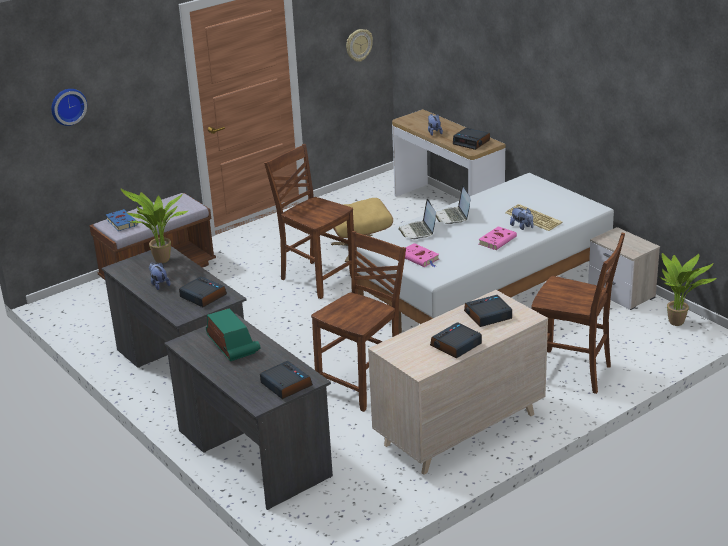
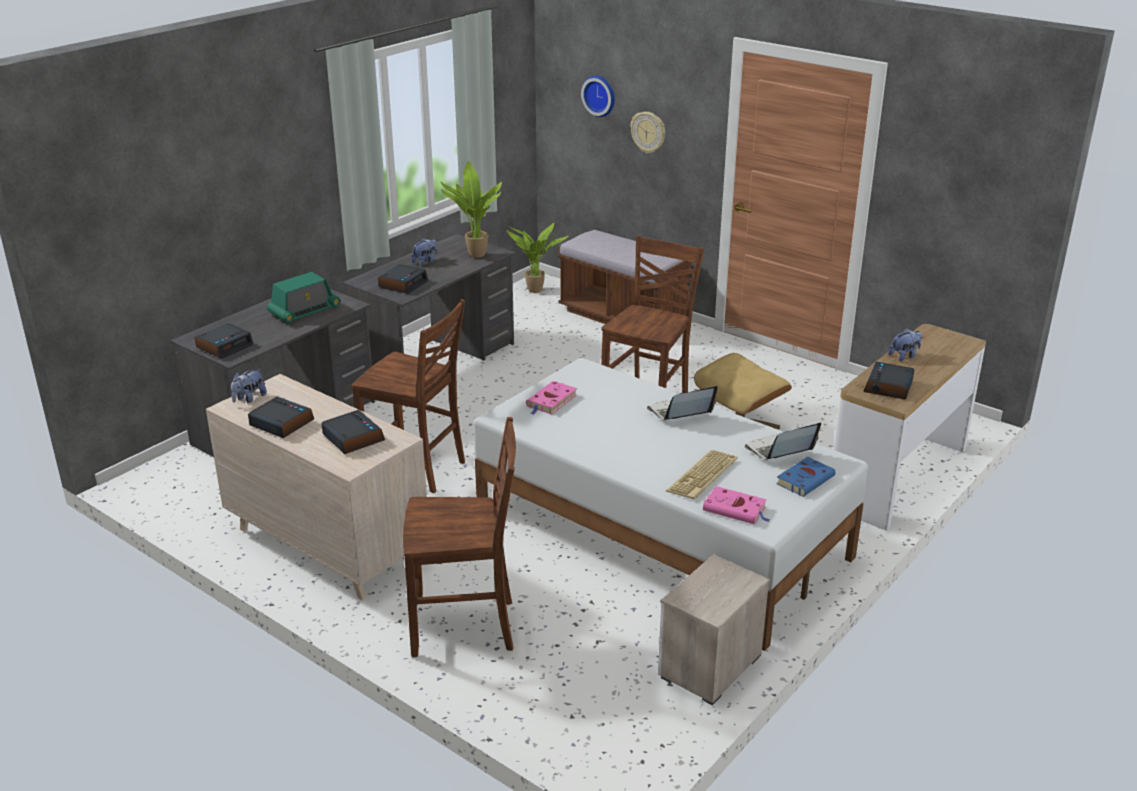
camera: 75 degrees right, 0 degrees up
blue book [106,209,138,231] -> blue book moved to [776,457,835,497]
wall clock [346,29,373,62] -> wall clock moved to [630,112,665,153]
laptop [398,199,436,239] -> laptop moved to [745,422,821,460]
pink book [478,226,517,250] -> pink book moved to [703,486,770,524]
plush toy [510,207,533,230] -> plush toy moved to [231,369,267,403]
brown chair [531,233,625,394] -> brown chair turned 105 degrees counterclockwise [403,417,516,657]
potted plant [660,253,716,326] -> potted plant moved to [507,222,569,293]

